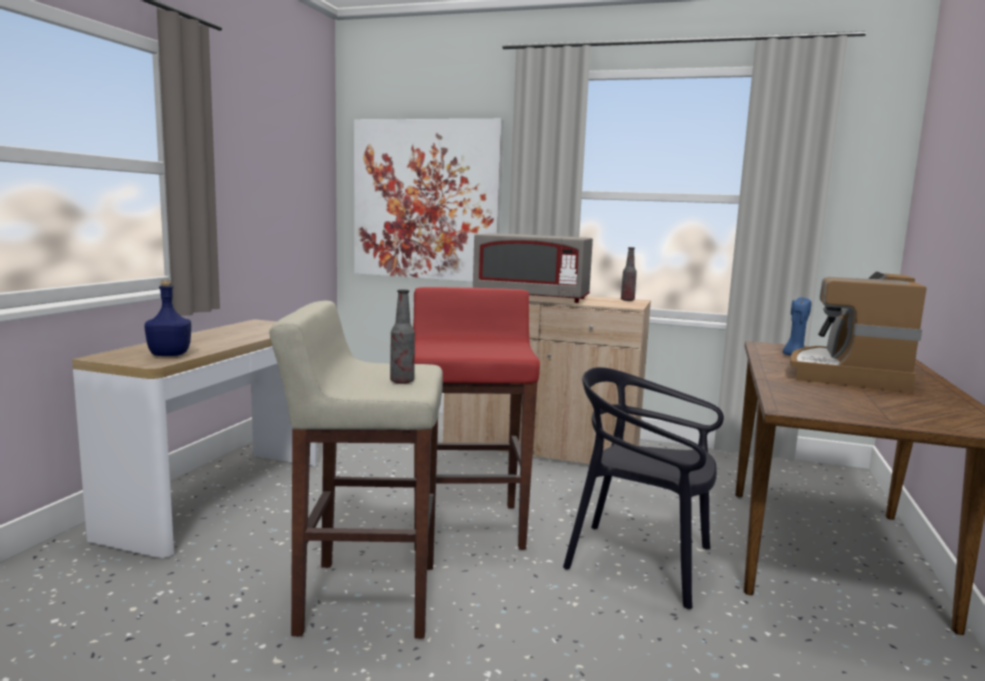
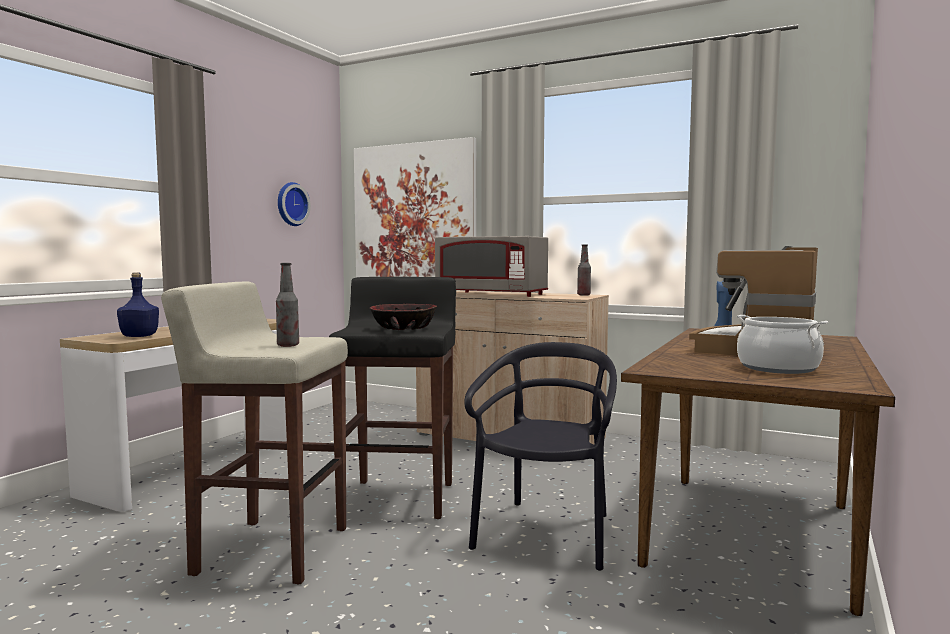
camera: 10 degrees right, 5 degrees down
red stool [413,287,540,550] -> black stool [329,277,456,519]
black chair [563,367,724,609] -> black chair turned 75 degrees clockwise [464,342,617,571]
none -> wall clock [278,182,311,226]
none -> bowl [370,304,437,330]
none -> cooking pot [737,315,828,374]

